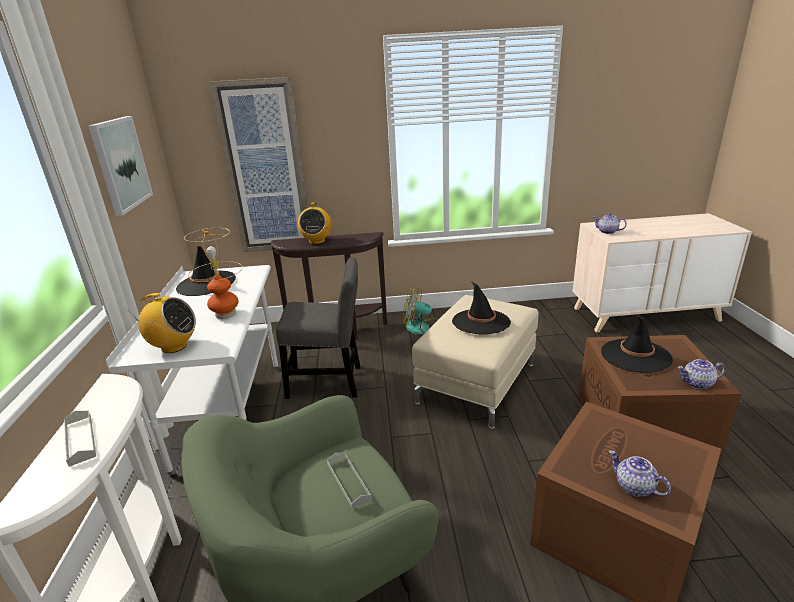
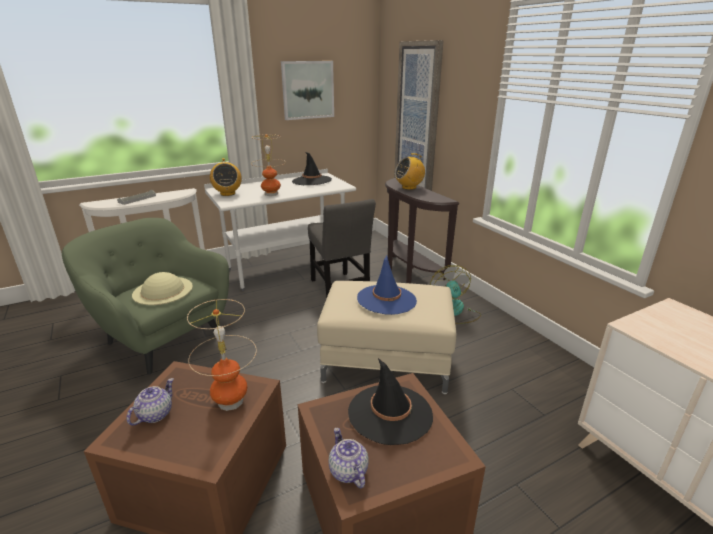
camera: 65 degrees right, 0 degrees up
grey tray [327,453,372,509] -> beige hat [132,272,193,305]
black hat [452,282,511,335] -> blue hat [357,255,417,315]
teapot [593,213,627,234] -> none
none -> table lamp [187,299,257,411]

